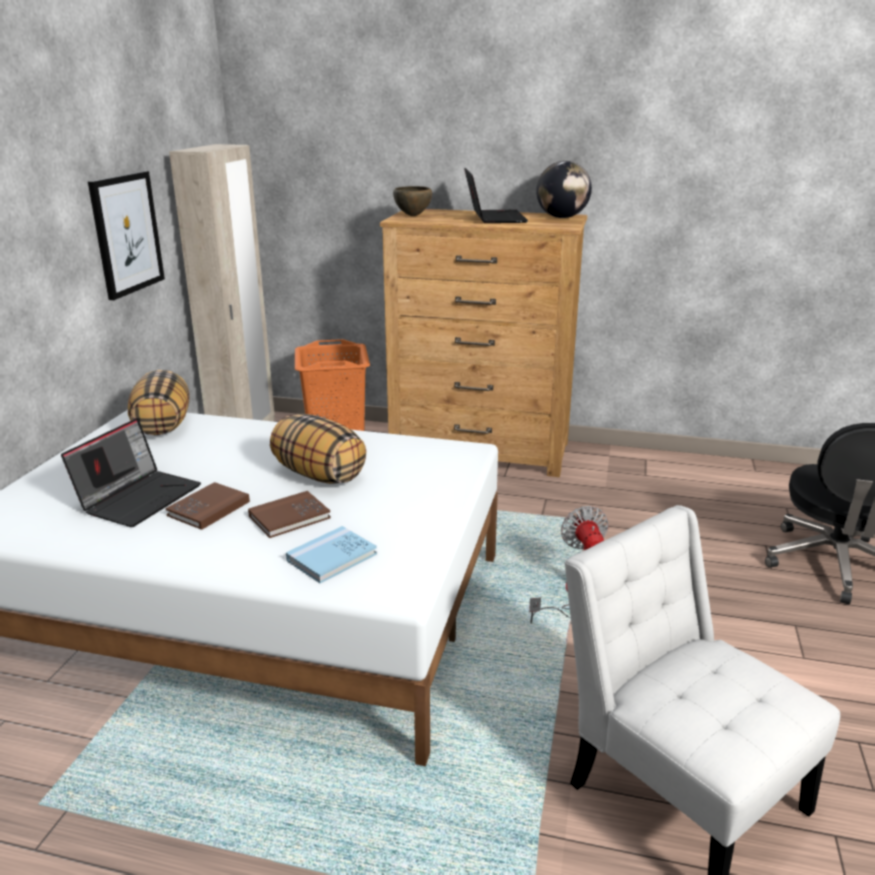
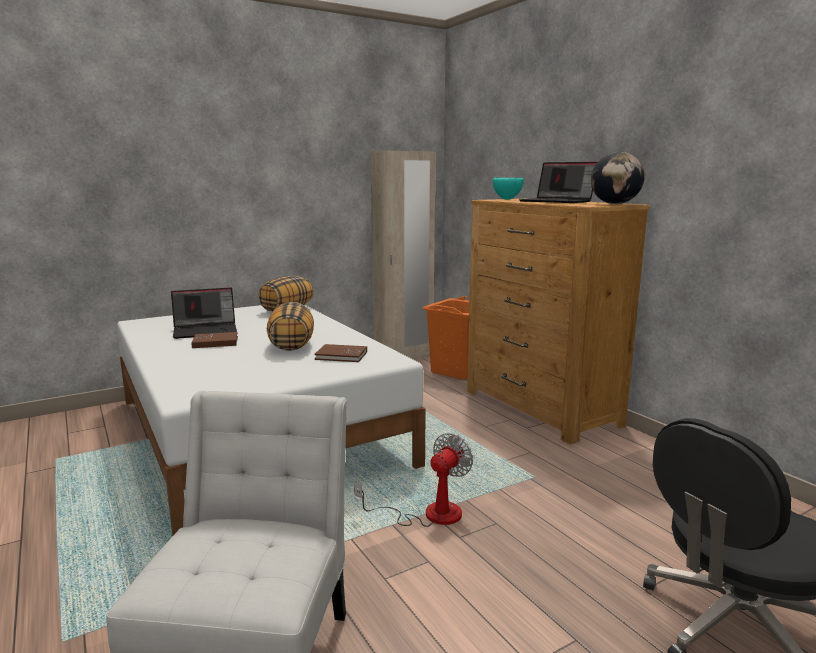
camera: 45 degrees right, 10 degrees down
picture [88,171,165,300] -> none
brown book [248,491,331,538] -> brown book moved to [314,344,367,362]
blue book [286,526,377,583] -> none
brown bowl [393,186,432,216] -> turquoise bowl [492,178,524,200]
laptop [464,168,528,223] -> laptop turned 90 degrees clockwise [519,162,597,203]

